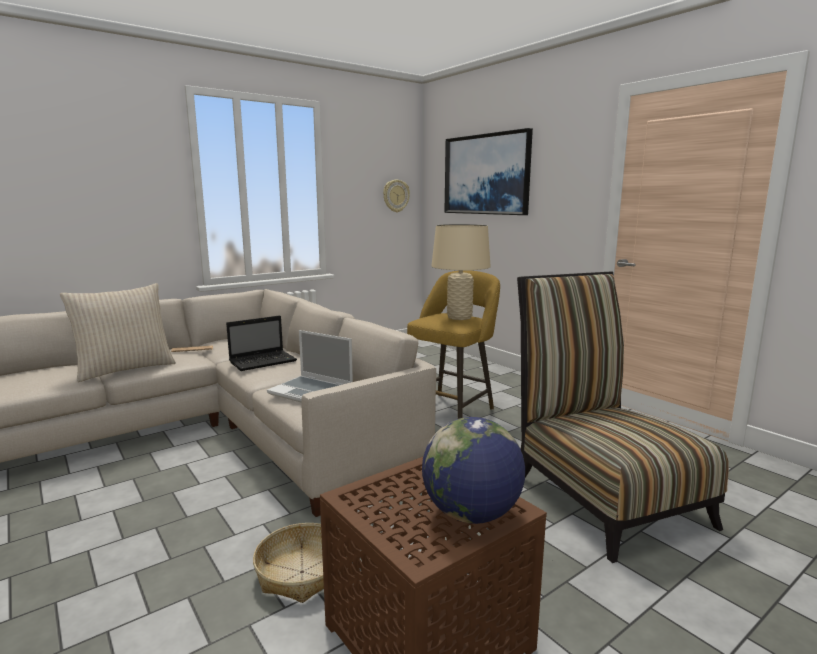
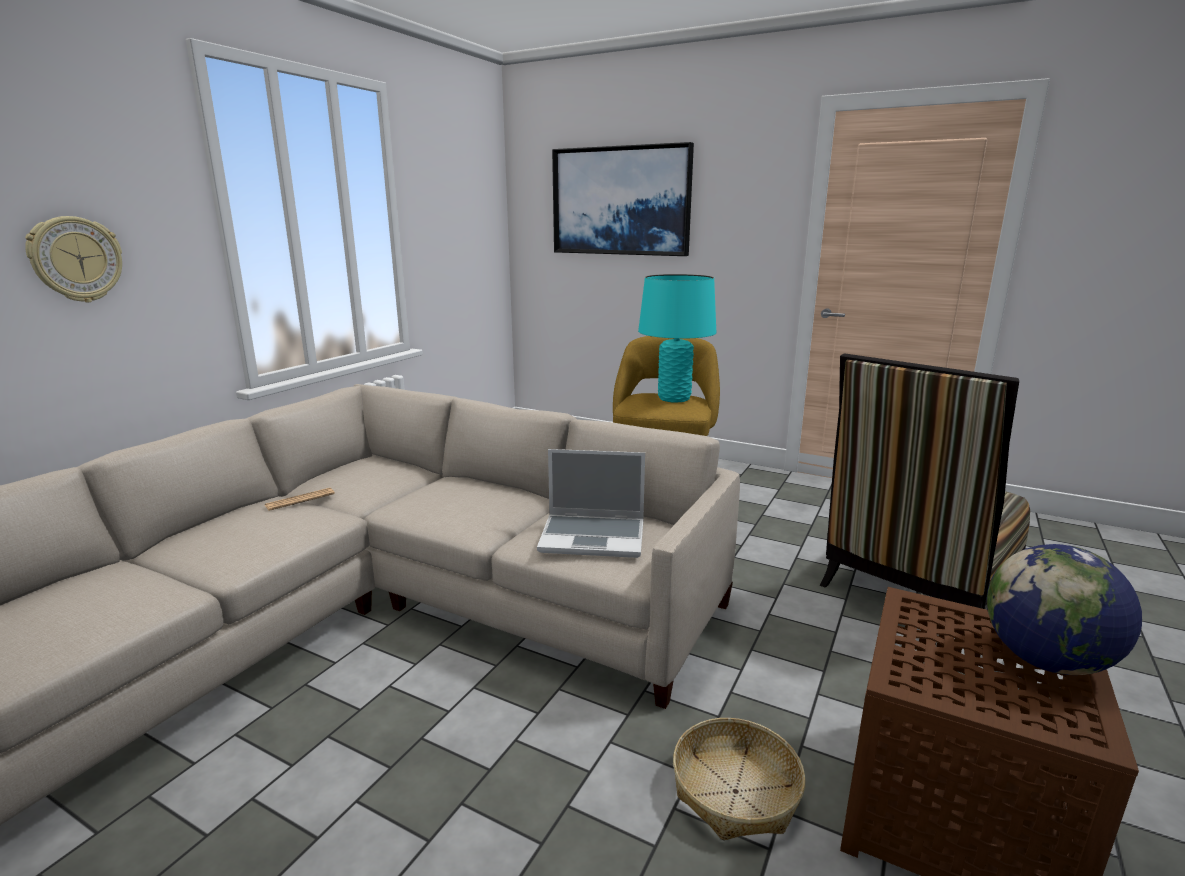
camera: 25 degrees left, 5 degrees up
beige pillow [60,283,176,382] -> none
laptop [226,316,297,371] -> none
wall clock [383,180,410,212] -> wall clock moved to [25,216,122,302]
beige table lamp [432,224,491,320] -> turquoise table lamp [638,274,716,402]
chair [517,271,729,563] -> chair turned 90 degrees counterclockwise [820,353,1030,609]

